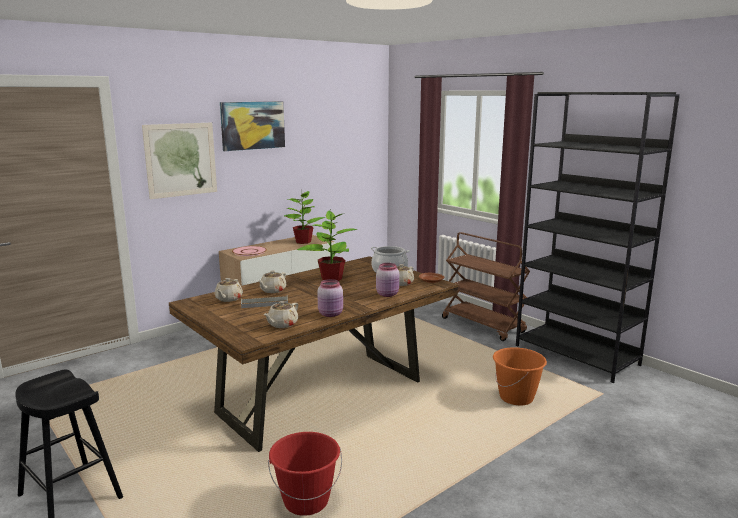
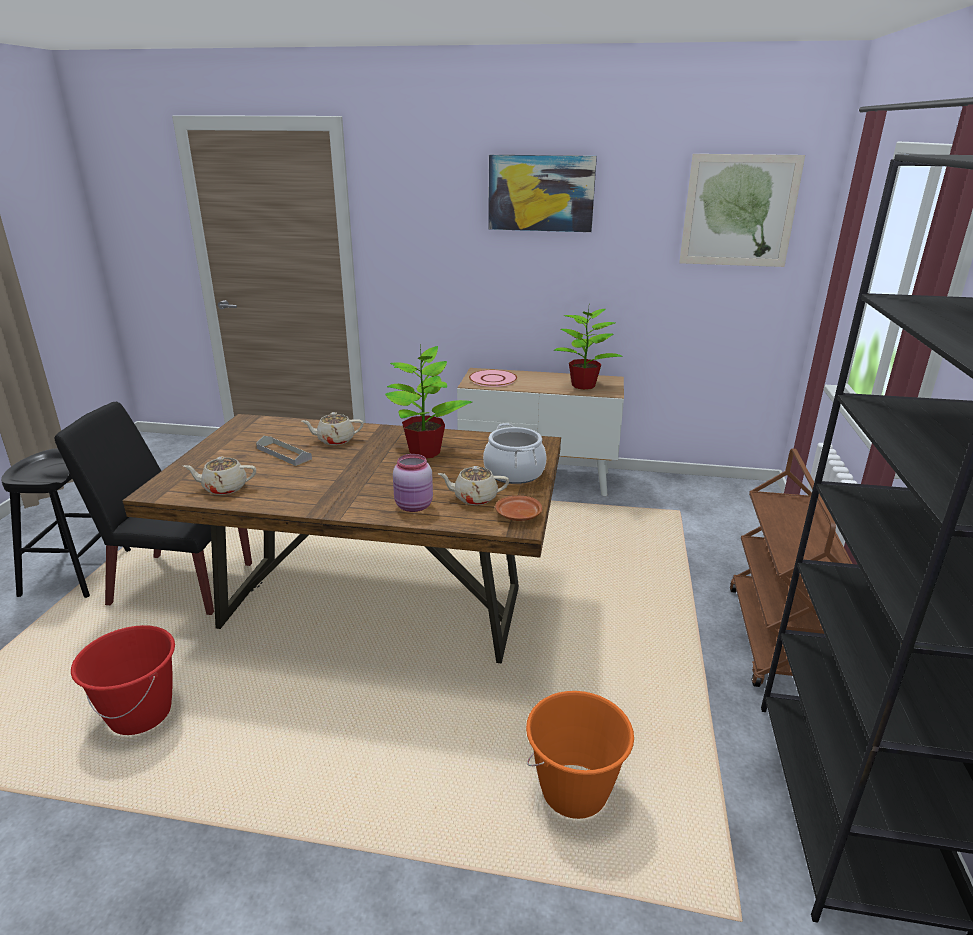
camera: 50 degrees right, 10 degrees up
picture [142,123,217,199] -> picture moved to [679,154,805,267]
beige teapot [215,278,243,302] -> none
pink jar [317,279,343,317] -> none
none -> black chair [54,402,252,615]

